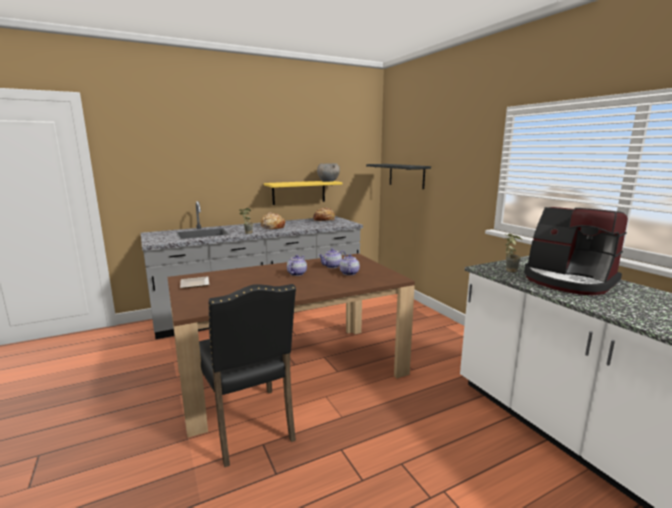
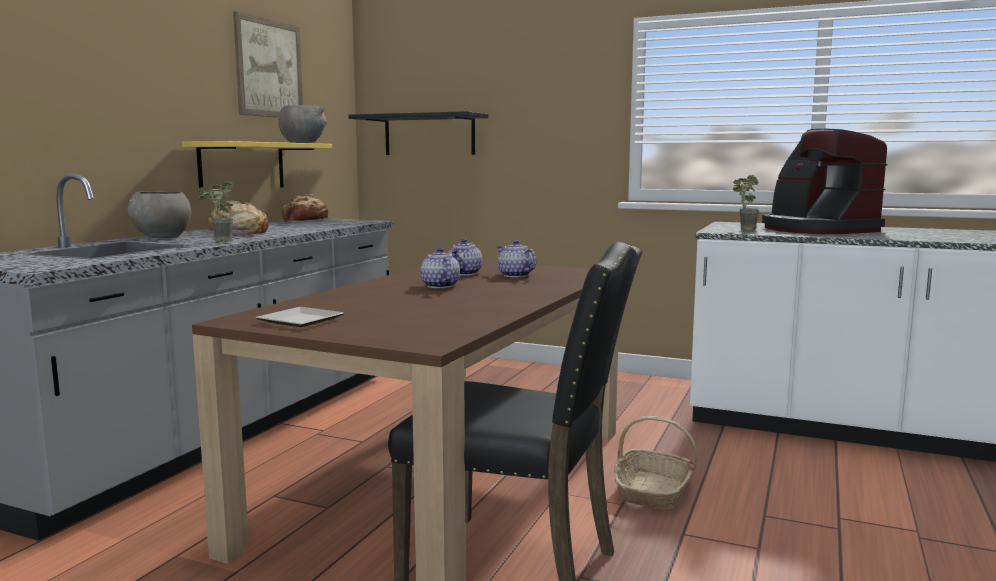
camera: 40 degrees left, 5 degrees down
coffee machine [524,207,628,295] -> coffee machine turned 60 degrees clockwise [762,128,888,234]
none -> grey bowl [127,191,191,238]
none -> picture [233,11,303,118]
none -> basket [614,416,697,510]

